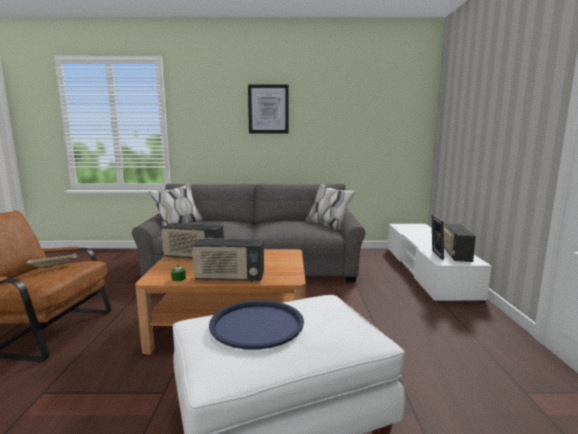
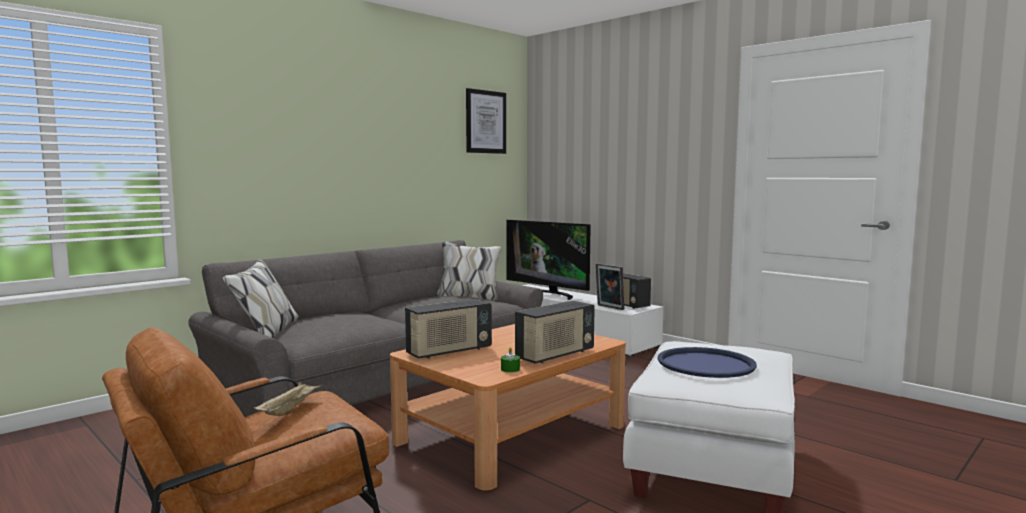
camera: 45 degrees left, 5 degrees down
picture [248,84,289,133] -> picture moved to [466,88,506,154]
none -> television [506,220,591,300]

